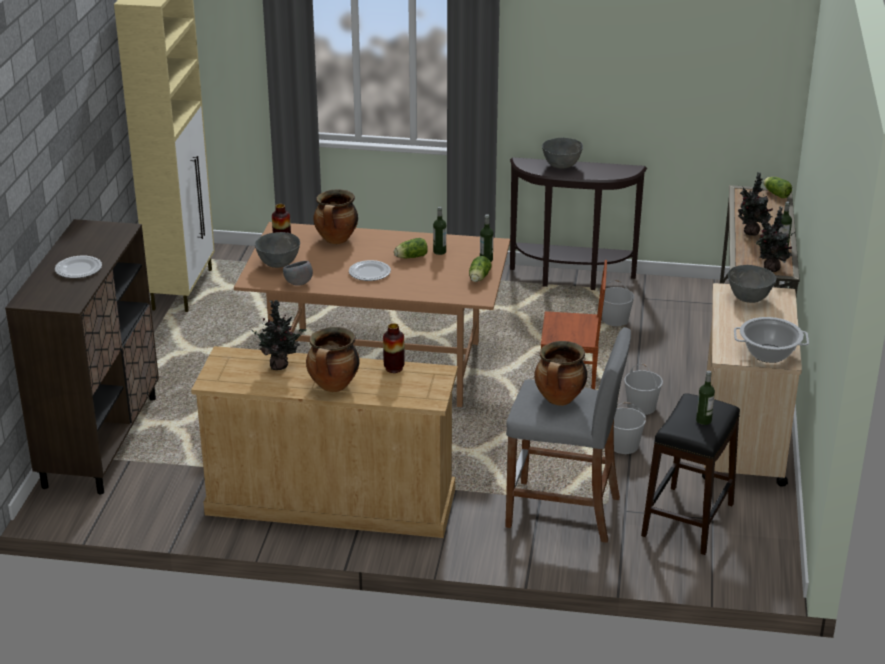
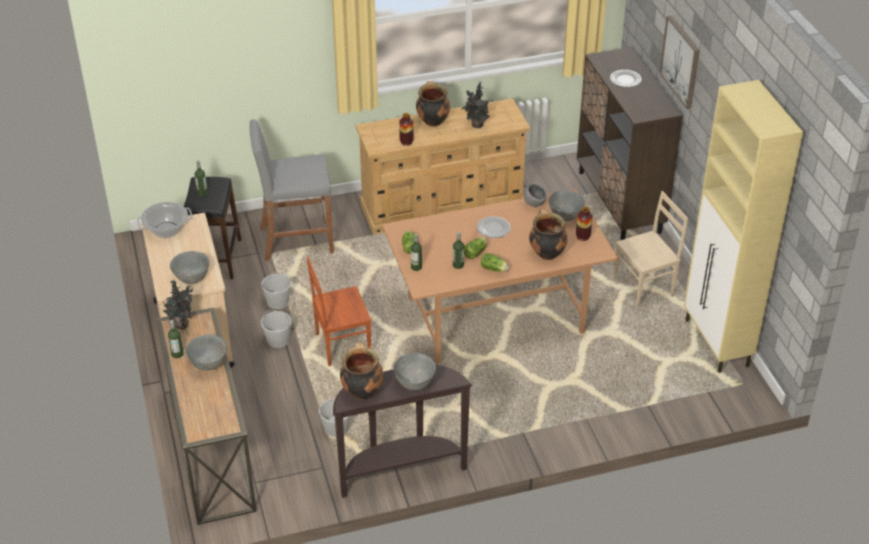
camera: 155 degrees right, 10 degrees up
cooking pot [534,341,587,406] -> cooking pot moved to [340,343,383,400]
potted plant [738,172,773,236] -> grey bowl [185,335,227,371]
lettuce [763,177,792,198] -> lettuce moved to [481,253,509,272]
none -> beige chair [614,191,688,308]
none -> picture [659,15,700,109]

